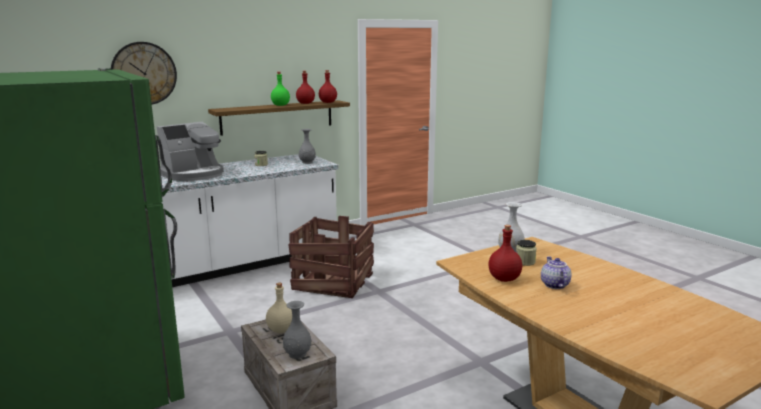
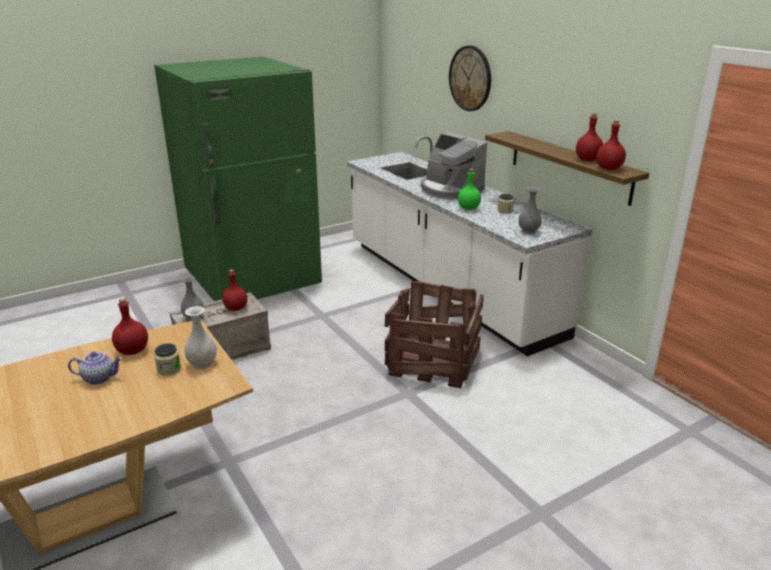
camera: 90 degrees right, 10 degrees up
beige bottle [266,283,292,333] -> red bottle [222,270,248,311]
green bottle [271,72,290,106] -> green bottle moved to [458,169,481,210]

